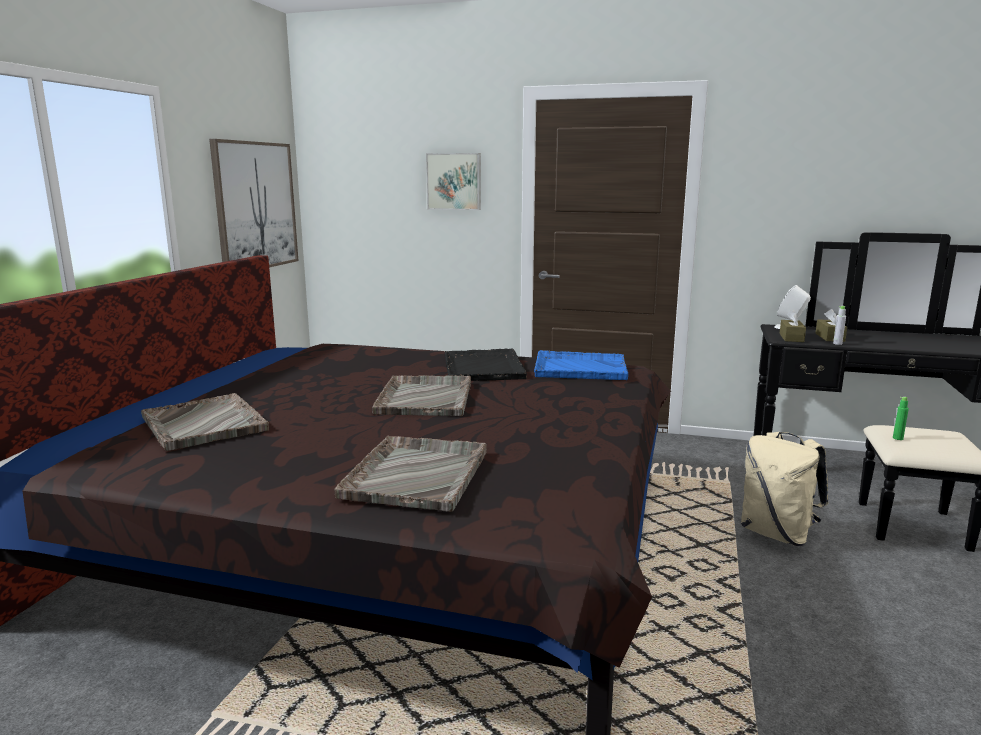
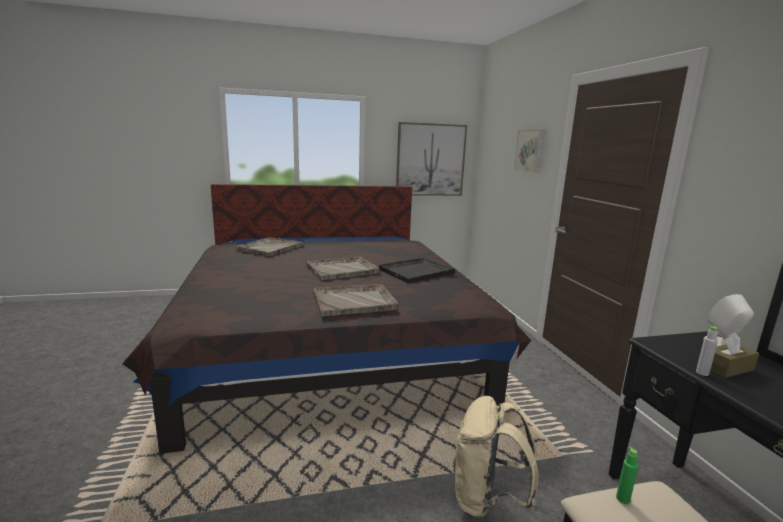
camera: 60 degrees right, 0 degrees up
grey tray [335,436,487,512] -> grey tray moved to [313,284,399,316]
blue tray [534,350,628,380] -> none
brown tissue box [780,309,806,342] -> none

